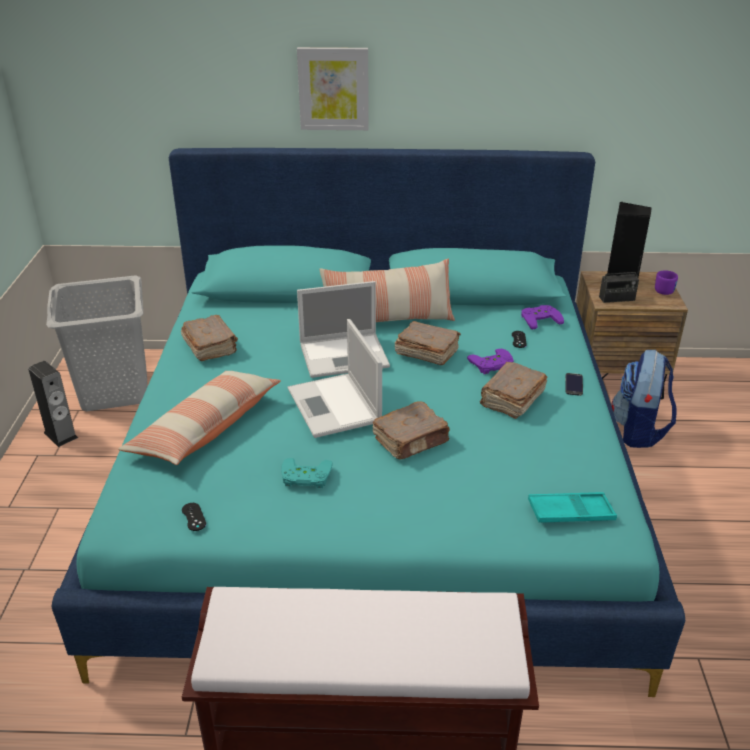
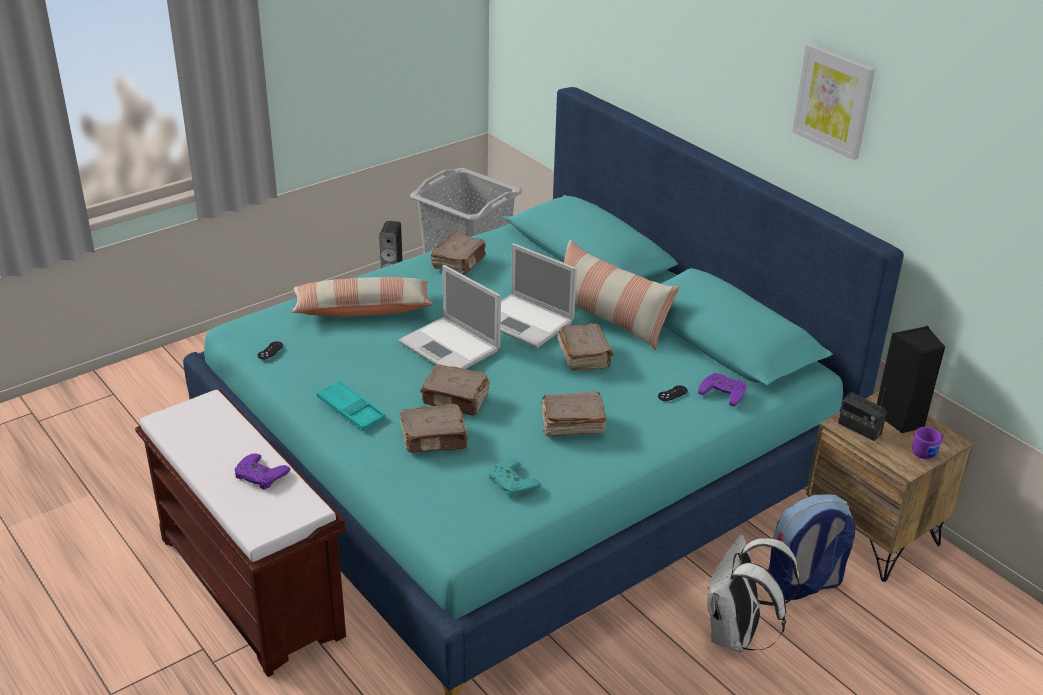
camera: 50 degrees right, 0 degrees up
turquoise game controller [281,458,333,488] -> turquoise game controller moved to [489,459,541,498]
laptop [288,319,382,438] -> laptop turned 75 degrees counterclockwise [398,265,501,369]
picture [297,47,369,130] -> picture moved to [792,44,875,160]
purple game controller [467,349,514,374] -> purple game controller moved to [234,453,290,490]
turquoise tray [528,492,617,523] -> turquoise tray moved to [317,381,386,431]
phone [565,373,583,396] -> none
none -> brown book [400,404,468,453]
none -> white backpack [707,534,800,653]

